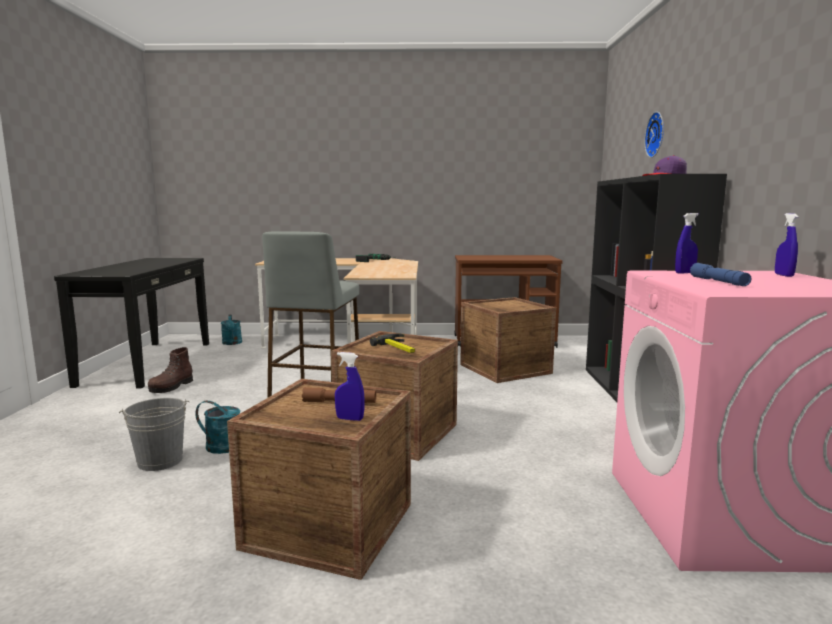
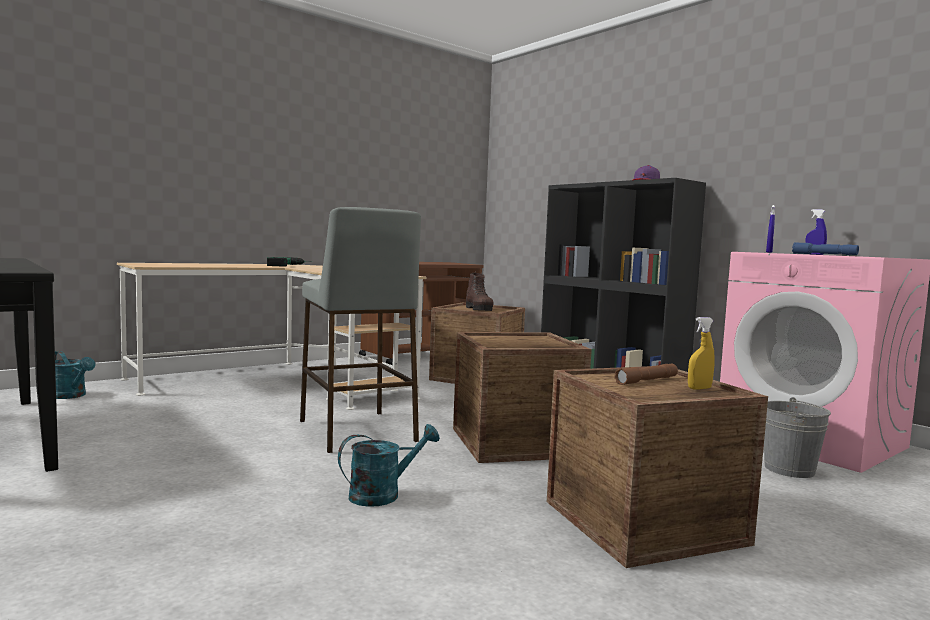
camera: 40 degrees left, 5 degrees down
grey bucket [119,398,190,471] -> grey bucket moved to [764,397,831,478]
brown boot [148,347,193,393] -> brown boot moved to [466,273,494,311]
blue spray bottle [335,352,365,421] -> yellow spray bottle [688,317,715,390]
hammer [370,333,415,353] -> none
wall clock [644,112,664,158] -> none

